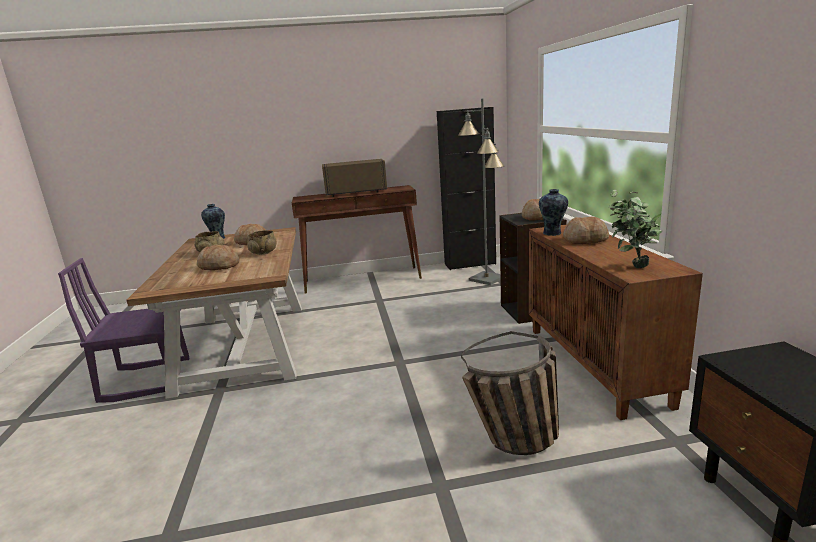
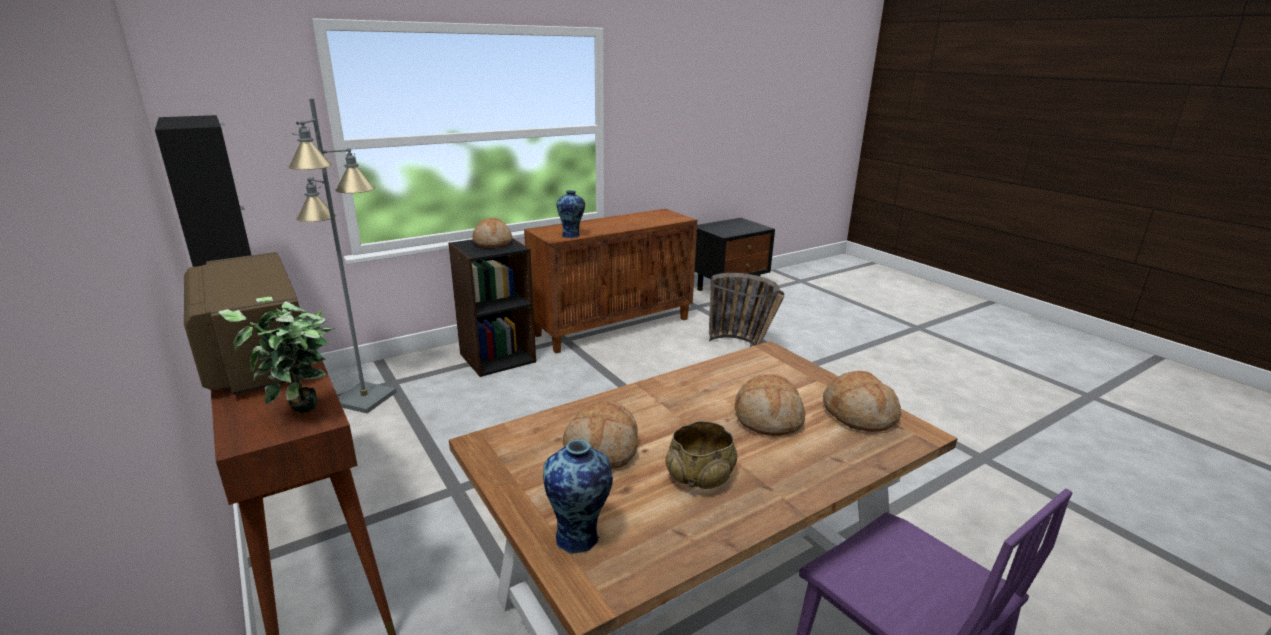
camera: 115 degrees left, 5 degrees up
beige bowl [247,230,276,255] -> none
bread [563,217,609,244] -> bread moved to [823,371,901,432]
potted plant [609,190,662,268] -> potted plant moved to [218,297,335,413]

